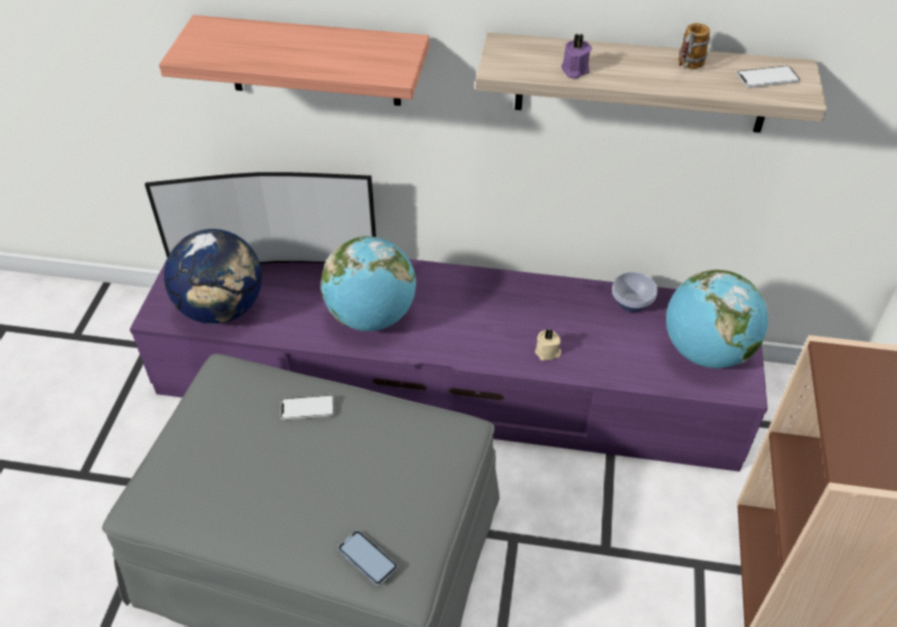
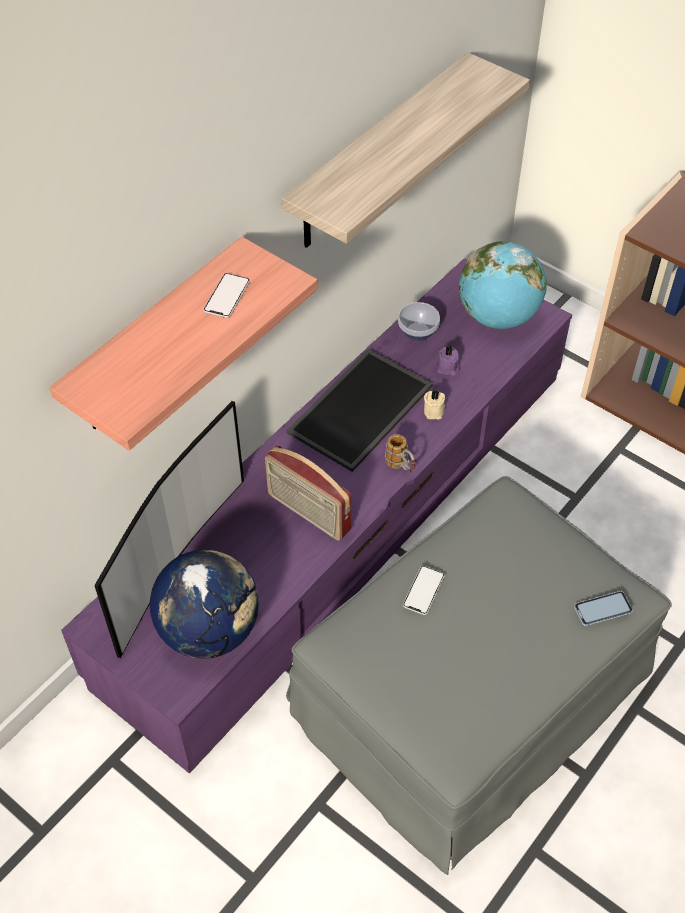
camera: 60 degrees left, 5 degrees up
globe [321,236,416,331] -> radio [265,445,351,541]
purple candle [561,34,592,79] -> purple candle moved to [437,346,459,376]
mug [678,23,710,69] -> mug moved to [385,434,416,474]
phone [737,66,800,88] -> phone moved to [203,273,250,318]
none -> tray [287,349,433,472]

